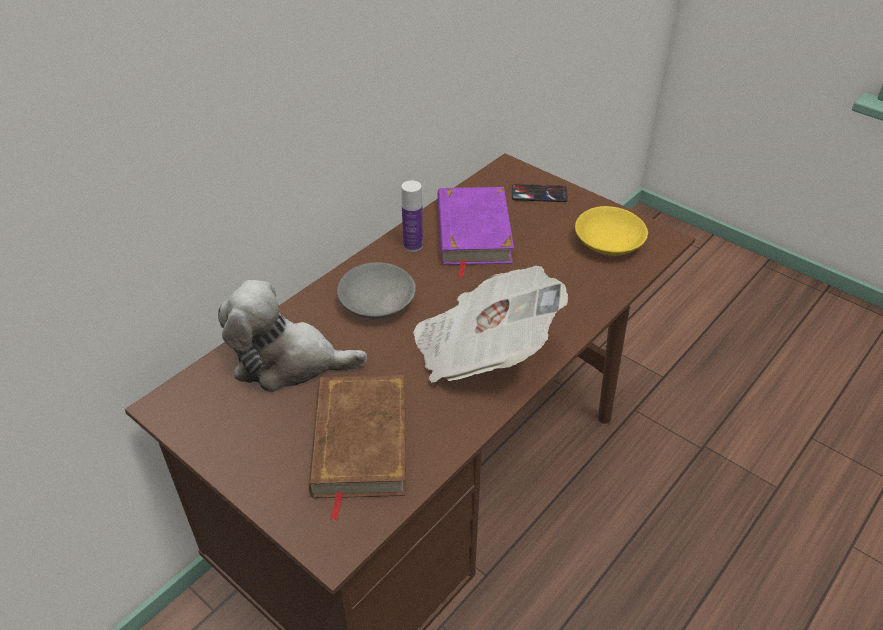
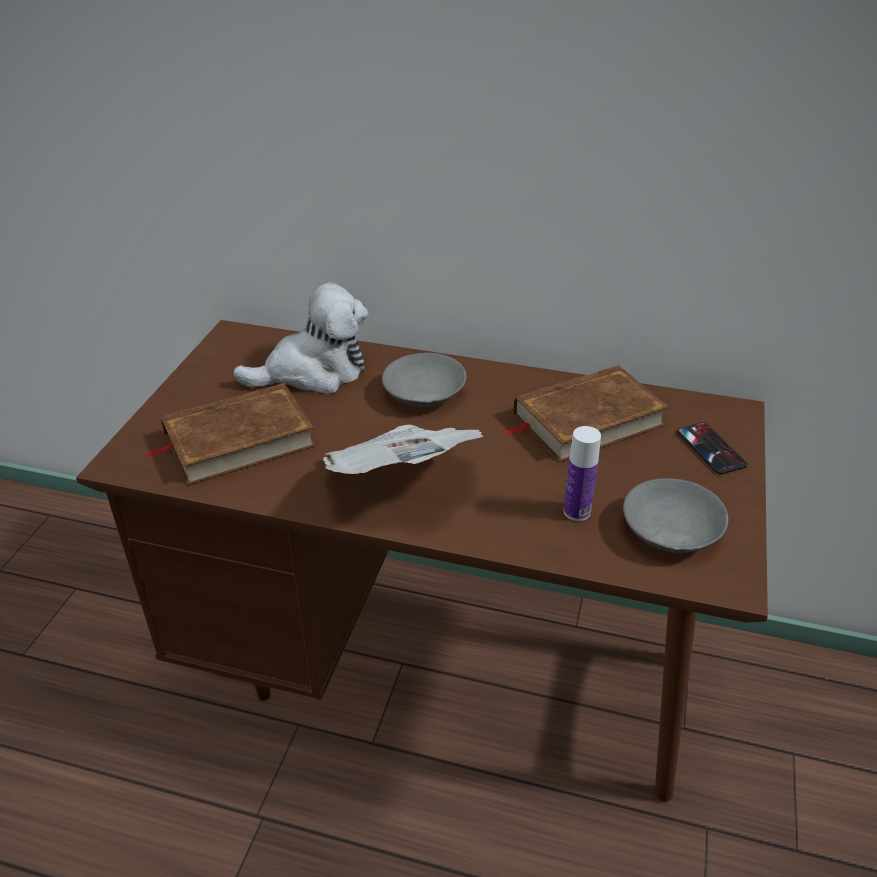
camera: 65 degrees right, 5 degrees down
plush toy [218,280,367,392] -> plush toy turned 90 degrees clockwise [233,282,368,394]
bottle [401,180,423,252] -> bottle moved to [563,426,601,521]
purple book [437,187,514,278] -> brown book [504,365,669,463]
yellow bowl [575,206,648,256] -> grey bowl [623,478,728,553]

